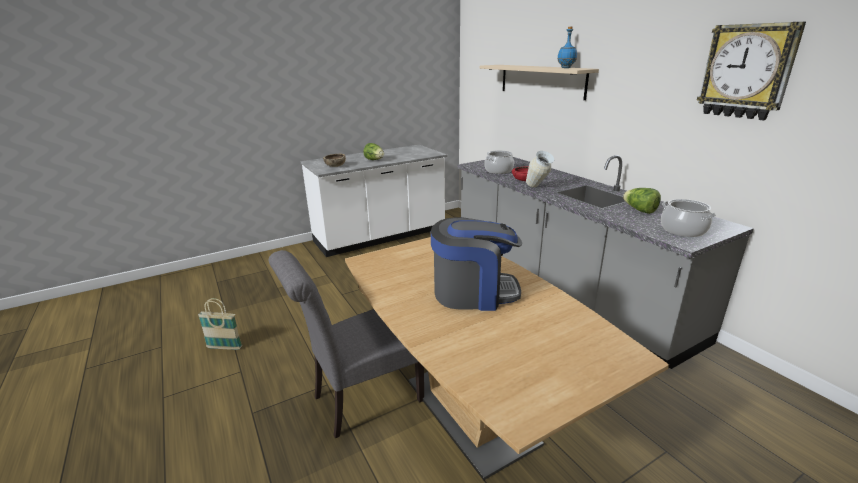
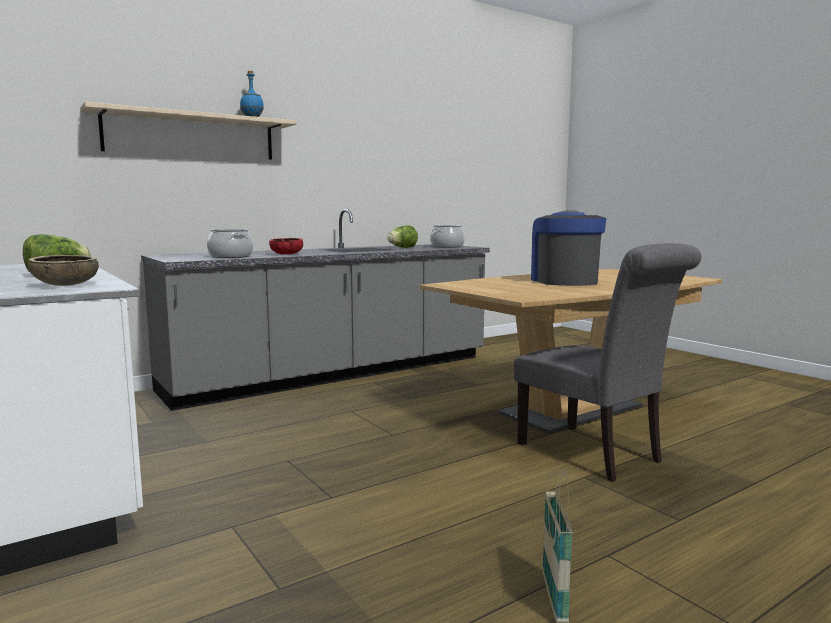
camera: 95 degrees left, 15 degrees down
vase [526,151,554,188] -> none
wall clock [697,22,806,120] -> none

